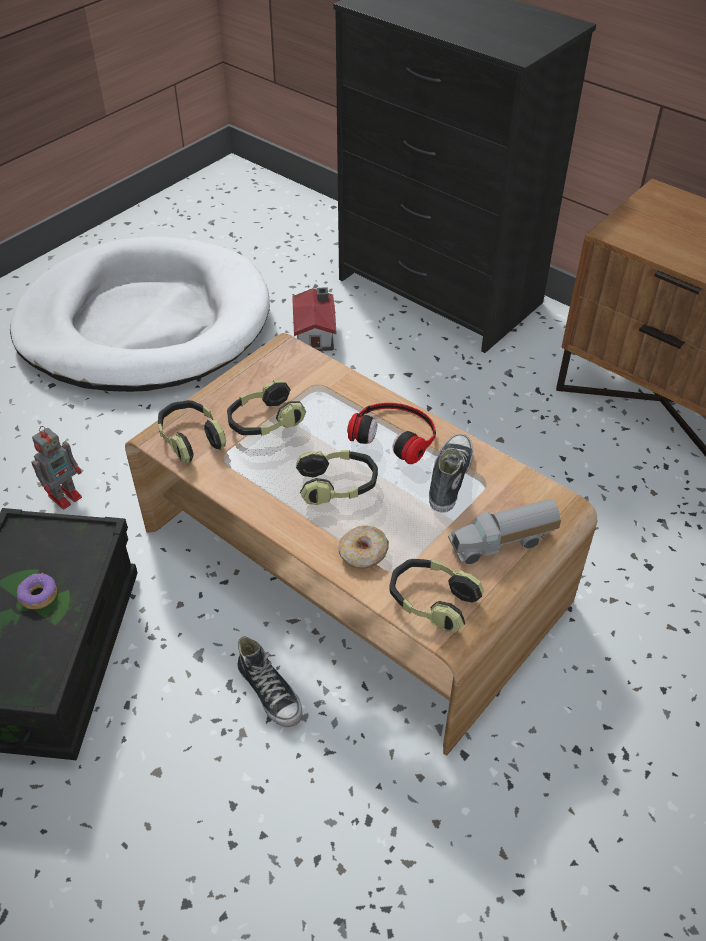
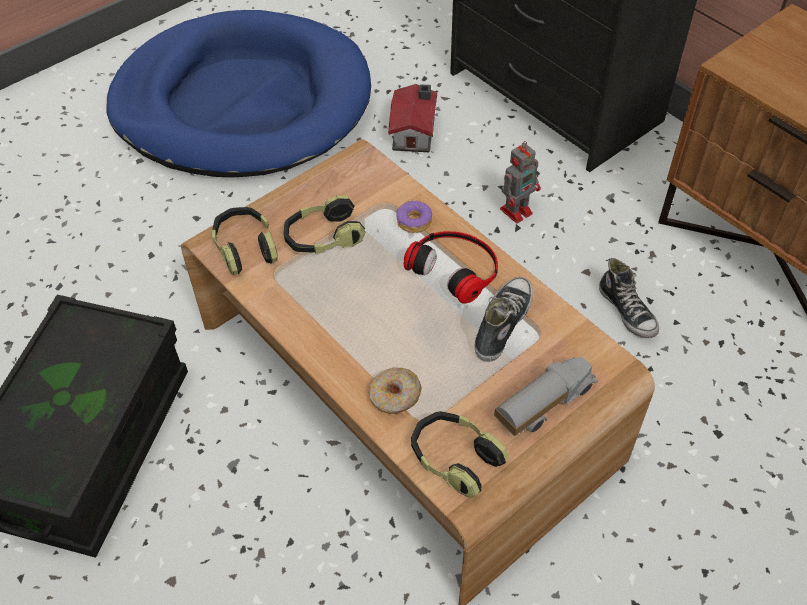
camera: 10 degrees right, 5 degrees up
white dog bed [10,236,270,392] -> blue dog bed [107,10,371,178]
donut [17,573,57,609] -> donut moved to [396,200,433,233]
toy robot [32,426,82,509] -> toy robot moved to [500,141,541,223]
shoe [237,636,302,727] -> shoe moved to [599,258,659,338]
headphones [296,450,378,505] -> none
toy truck [448,499,561,564] -> toy truck turned 150 degrees clockwise [494,357,598,436]

